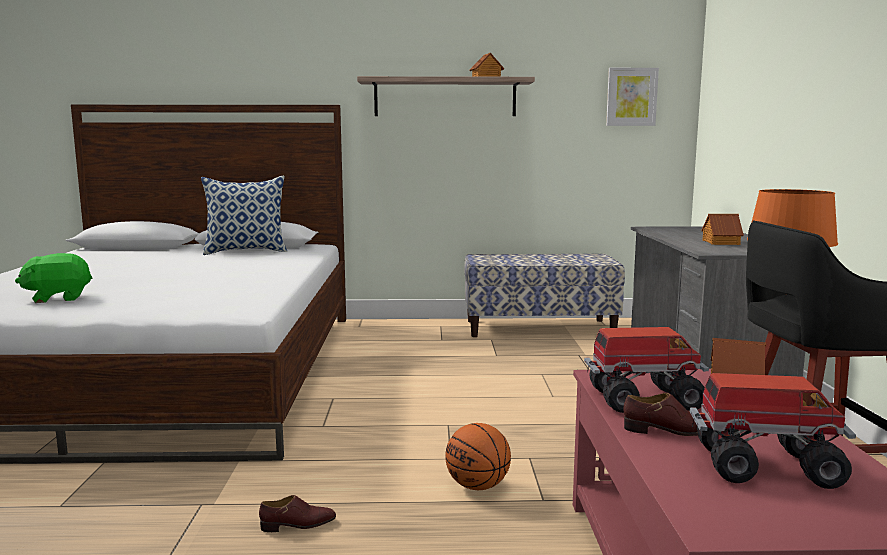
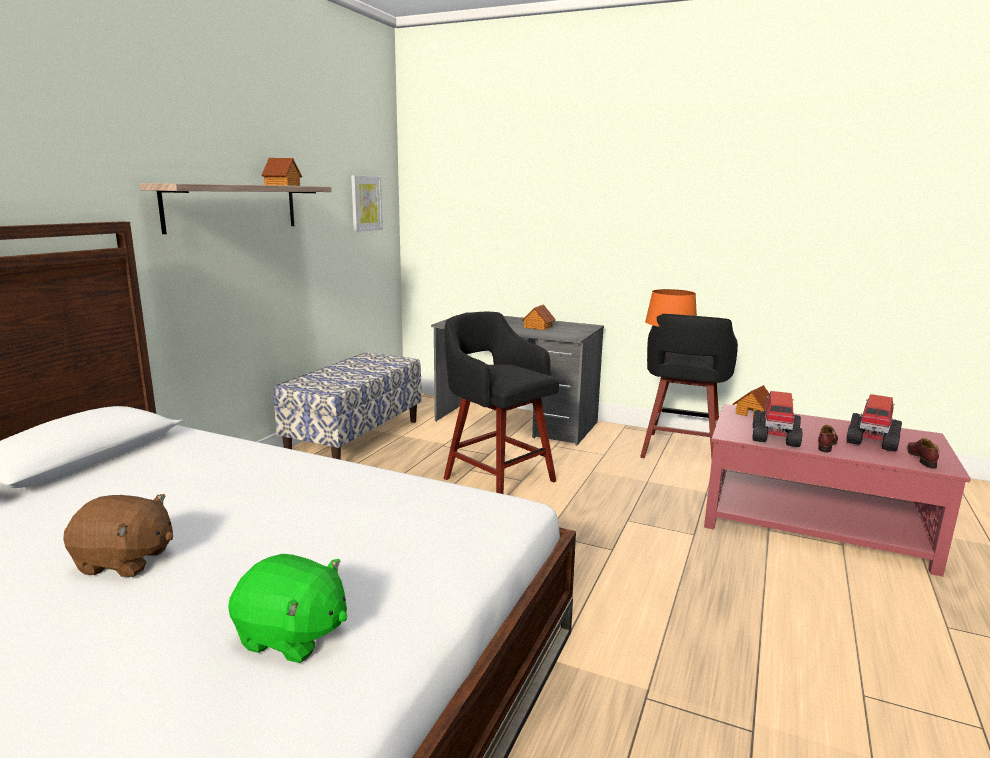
camera: 65 degrees left, 5 degrees up
green plush toy [15,253,92,303] -> green plush toy turned 75 degrees counterclockwise [228,554,347,663]
pillow [201,176,287,255] -> none
brown shoe [259,495,336,532] -> brown shoe moved to [908,438,939,469]
basketball [445,423,511,490] -> none
none -> brown plush toy [63,494,173,577]
none -> black stool [444,312,559,494]

